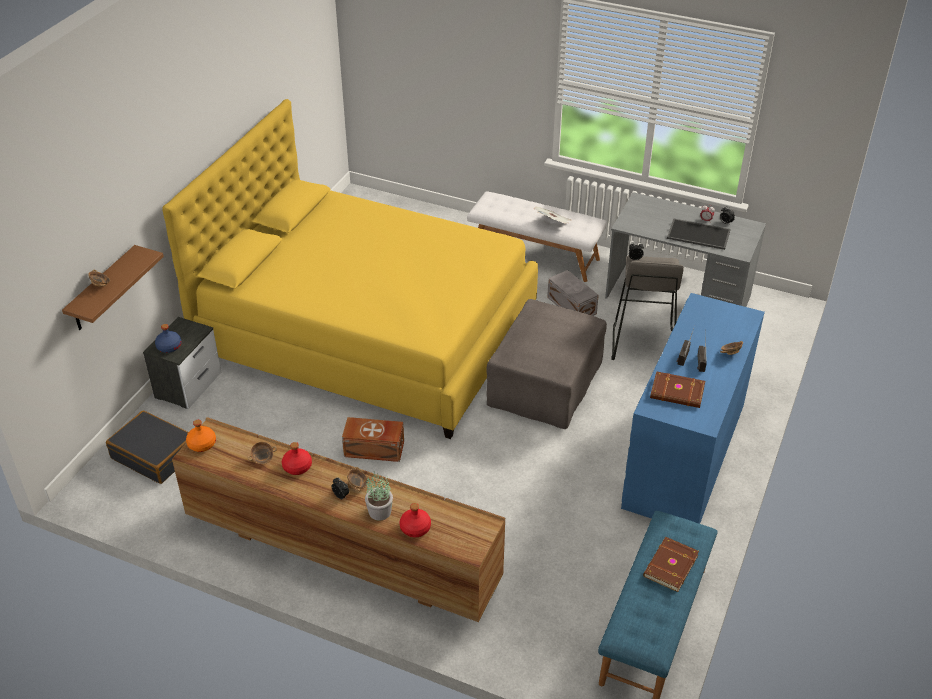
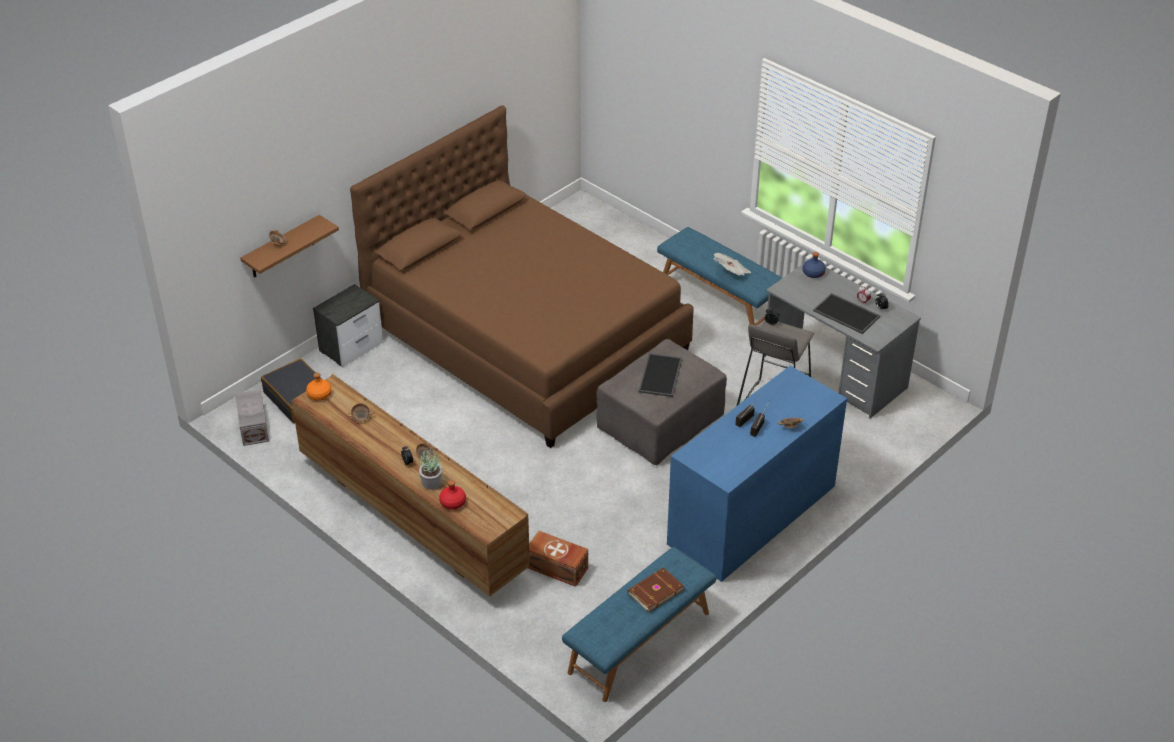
camera: 20 degrees right, 0 degrees up
blue bottle [155,324,181,353] -> blue bottle moved to [802,252,826,278]
yellow bed [162,99,538,439] -> brown bed [350,105,694,448]
red bottle [282,442,312,475] -> none
brown storage box [342,417,404,462] -> brown storage box moved to [528,531,588,587]
white bench [467,191,607,282] -> blue bench [657,227,782,326]
grey storage box [547,270,599,316] -> grey storage box moved to [235,389,269,446]
brown book [650,371,705,408] -> none
none -> tray [638,353,682,397]

